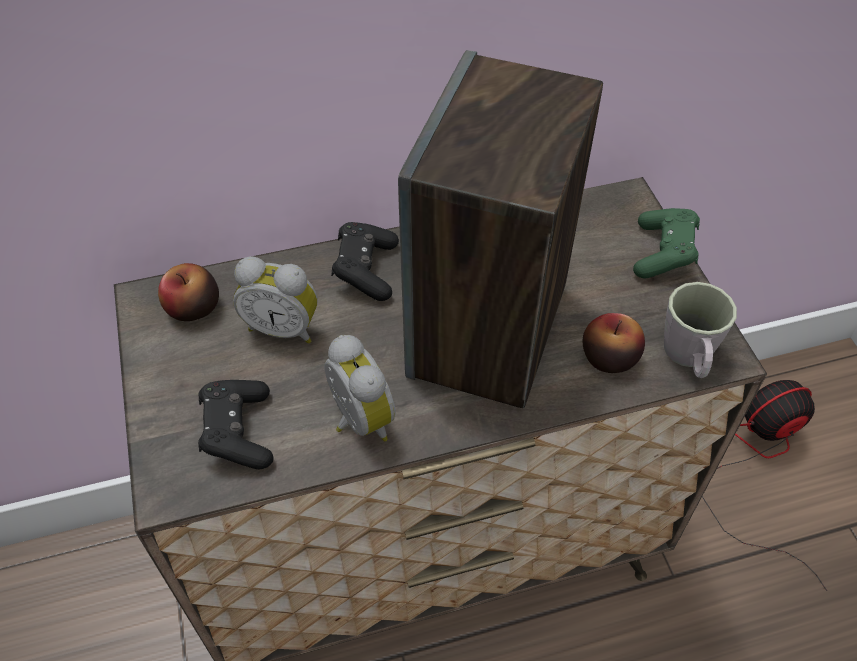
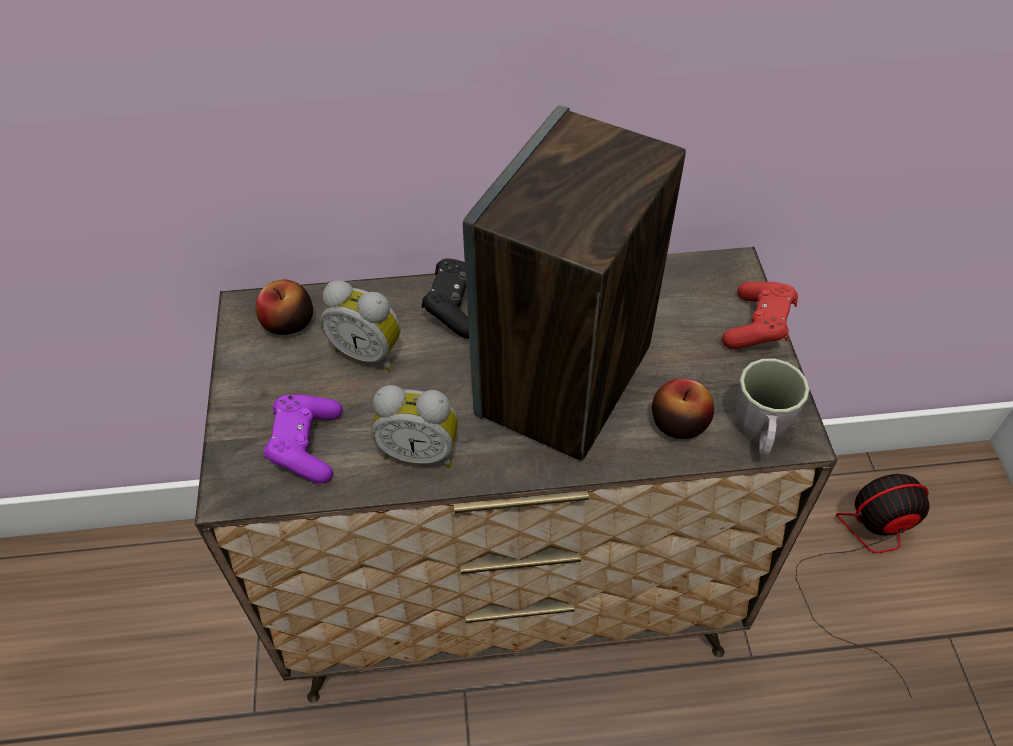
camera: 10 degrees right, 0 degrees up
black game controller [198,380,273,469] -> purple game controller [264,394,342,483]
alarm clock [324,335,396,442] -> alarm clock turned 120 degrees clockwise [371,385,458,467]
green game controller [633,208,700,278] -> red game controller [722,282,798,349]

